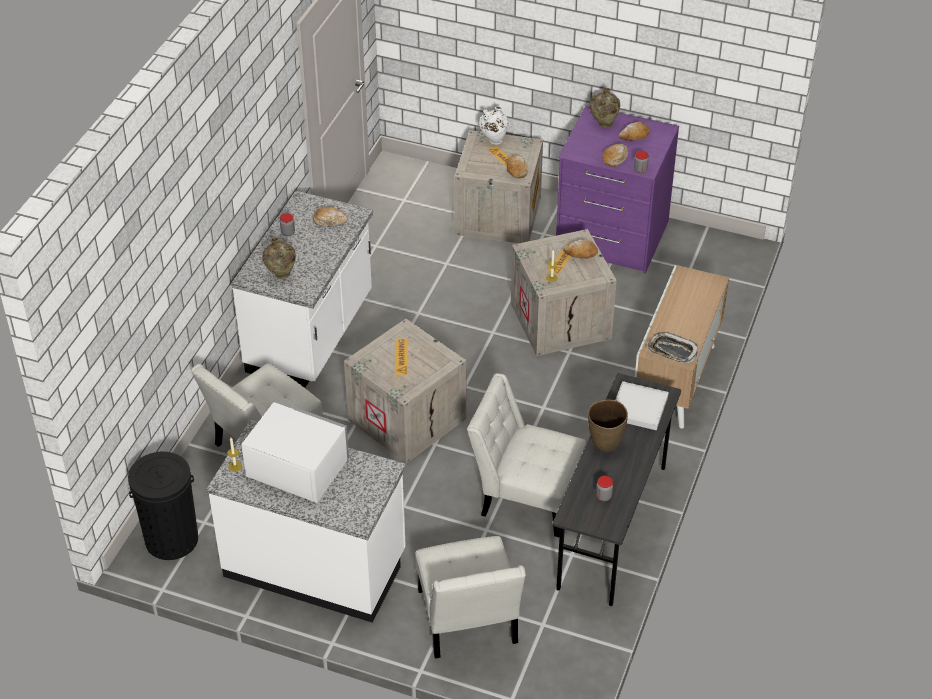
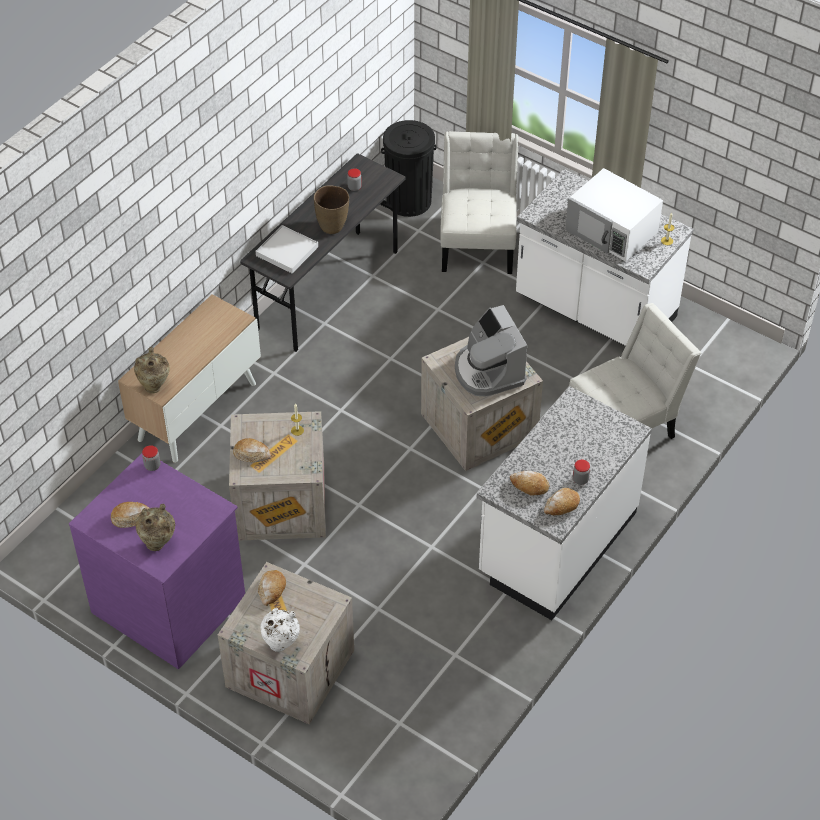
camera: 165 degrees left, 5 degrees up
black trash can [128,452,198,560] -> black trash can moved to [381,120,436,217]
beige vase [262,238,296,279] -> beige vase moved to [134,347,169,394]
white chair [467,373,586,537] -> none
bread [602,144,628,167] -> bread moved to [544,488,580,516]
tray [647,332,698,363] -> none
none -> coffee machine [455,305,527,397]

